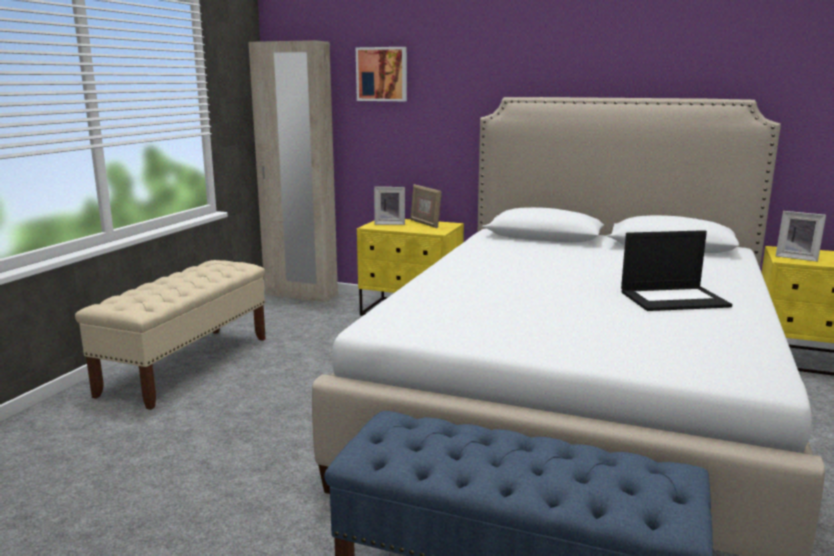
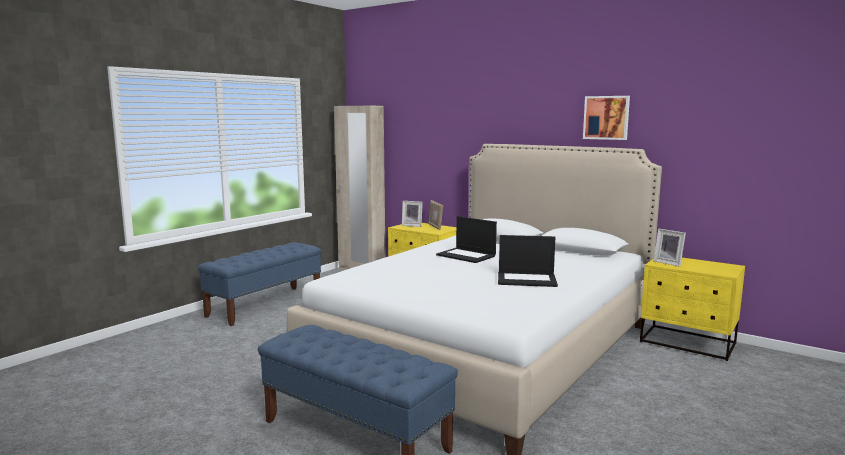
camera: 15 degrees right, 5 degrees down
beige bench [75,260,266,410] -> blue bench [198,242,322,326]
picture [356,47,407,101] -> picture moved to [583,96,630,140]
none -> laptop [436,216,497,263]

